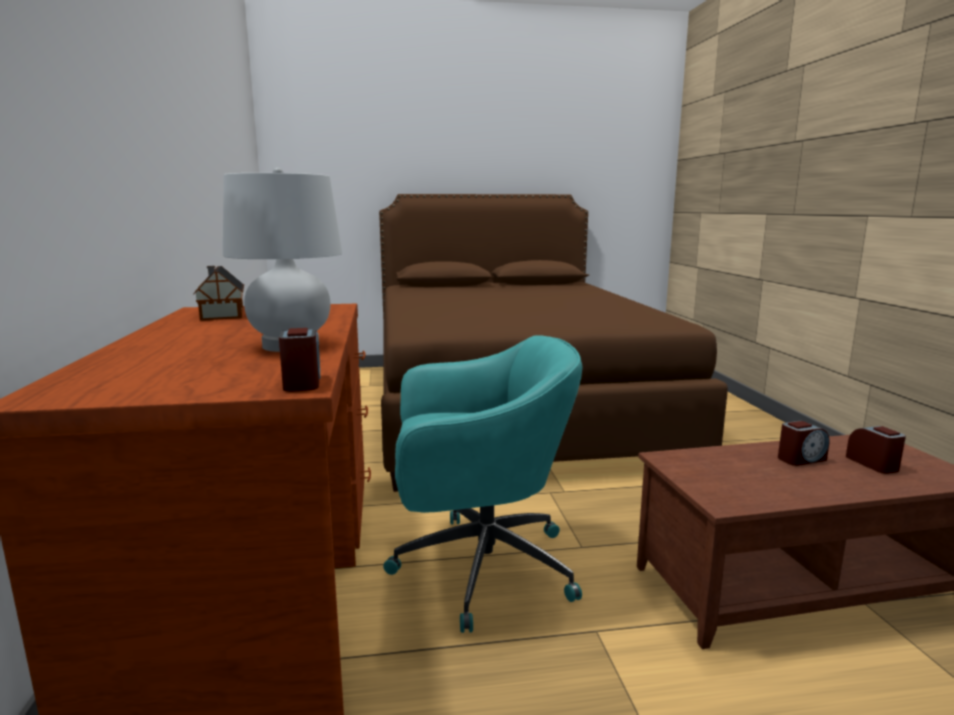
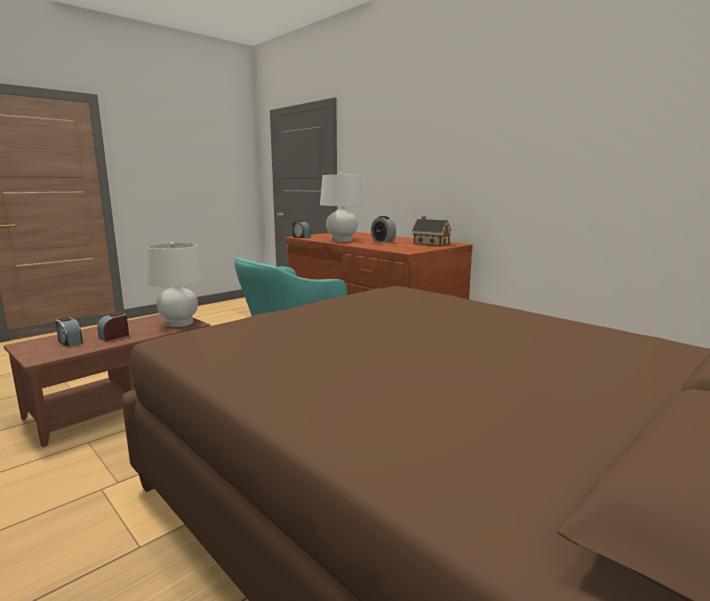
camera: 145 degrees right, 0 degrees up
none -> white table lamp [147,242,204,327]
none -> alarm clock [371,216,396,243]

